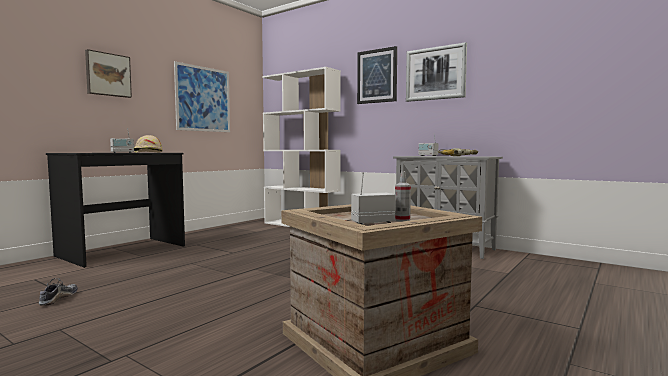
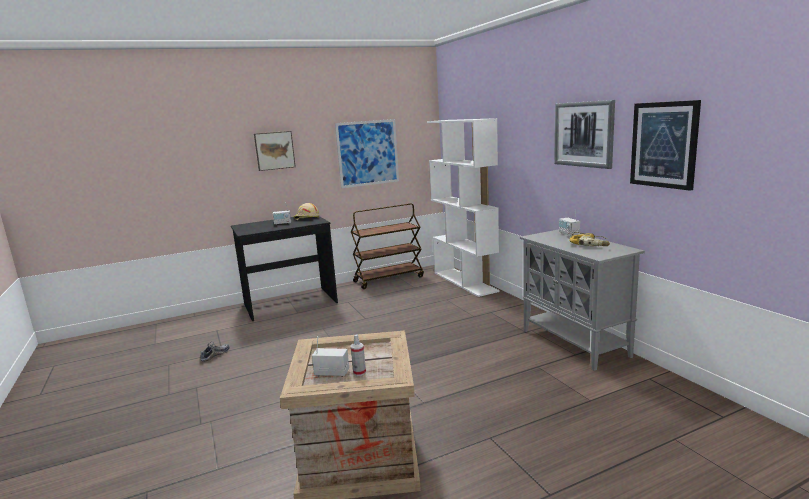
camera: 30 degrees right, 10 degrees up
picture [357,46,397,104] -> picture moved to [630,100,701,191]
none -> brown cart [351,203,424,289]

